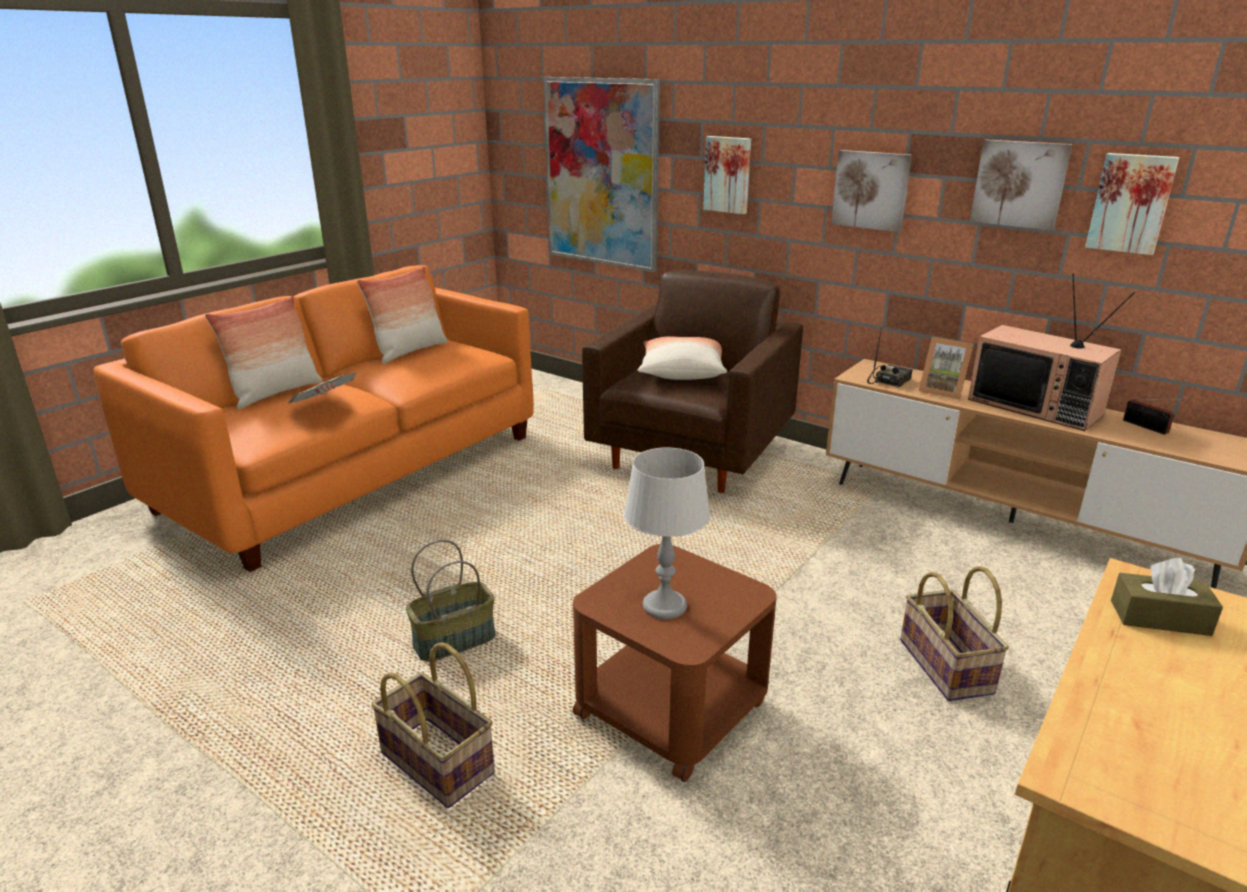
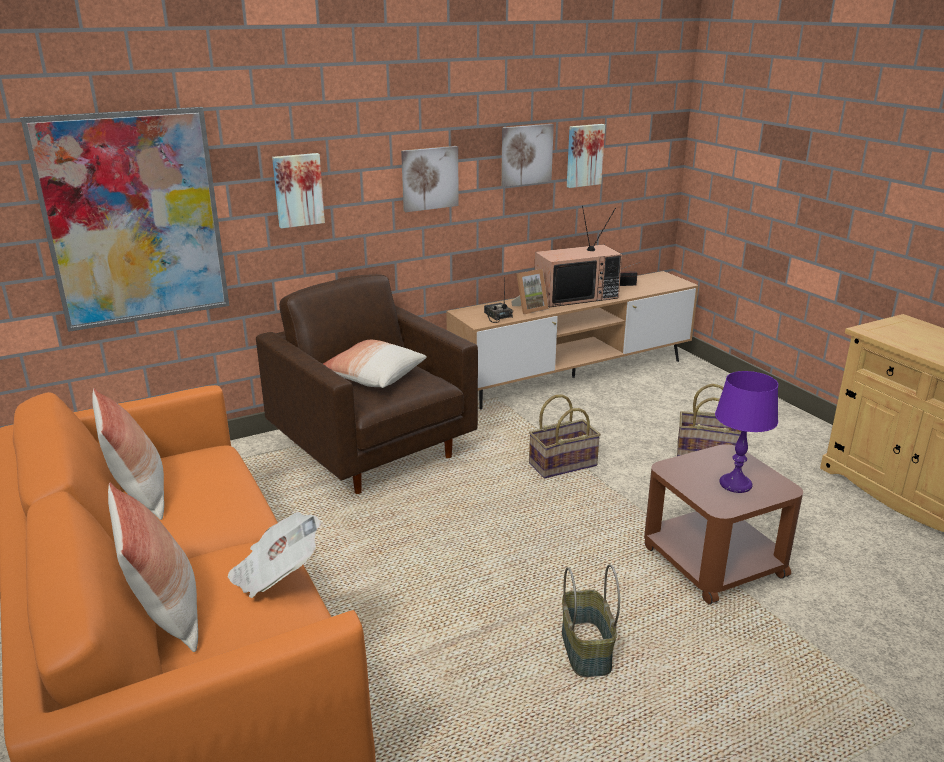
camera: 65 degrees left, 0 degrees up
basket [371,642,495,808] -> basket moved to [529,394,601,478]
grey table lamp [624,447,710,619] -> purple table lamp [715,371,778,493]
brown tissue box [1111,558,1223,636] -> none

